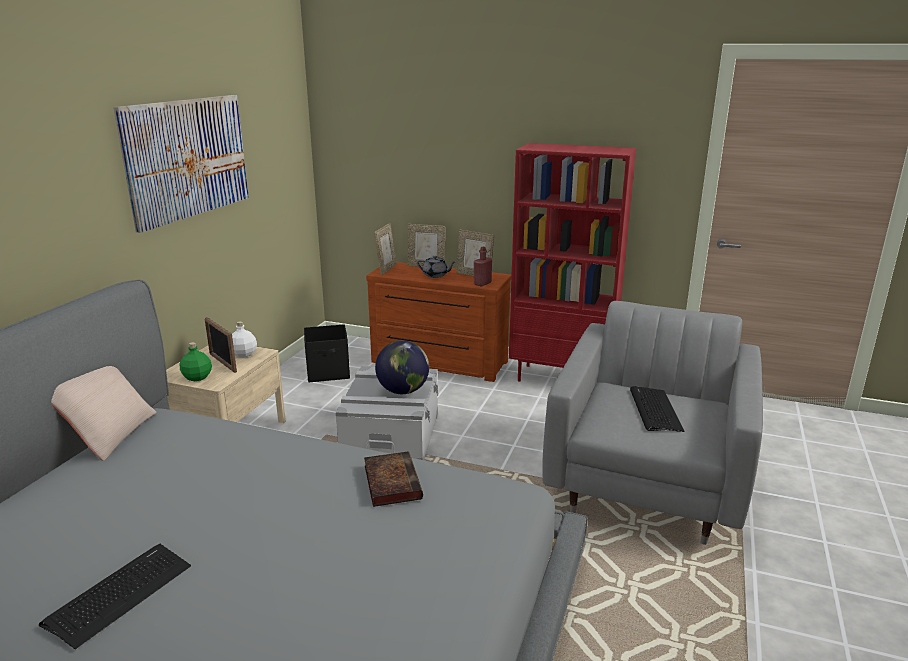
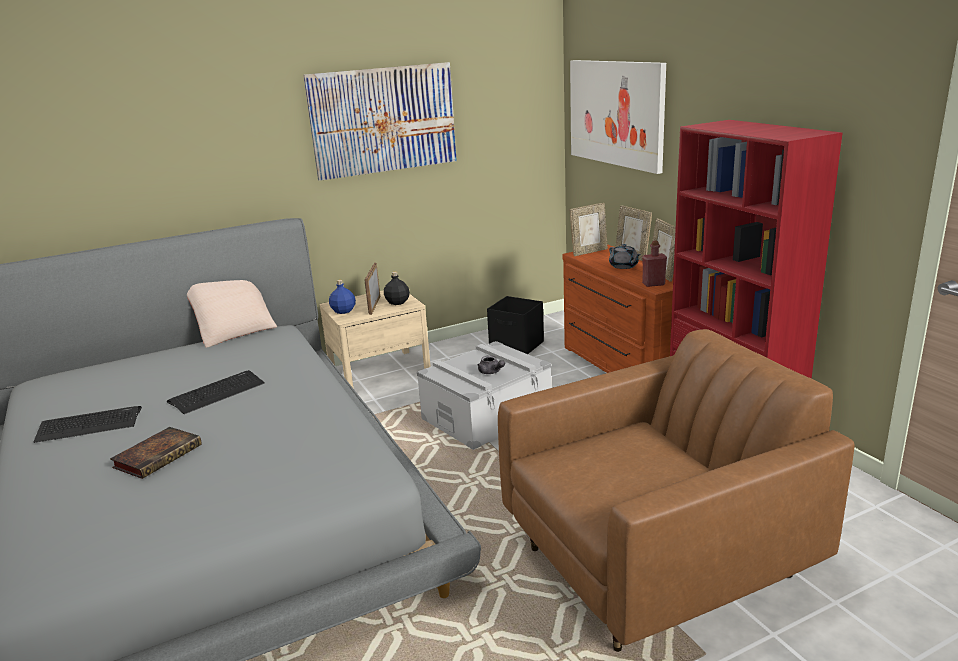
camera: 45 degrees right, 0 degrees up
green bottle [180,342,212,381] -> blue bottle [329,280,356,314]
white bottle [232,321,257,358] -> black bottle [384,272,410,305]
book [364,451,423,507] -> book moved to [110,427,202,479]
globe [375,340,429,394] -> grey teapot [477,355,505,374]
grey armchair [542,301,763,545] -> brown armchair [498,329,855,652]
keyboard [630,386,684,432] -> keyboard moved to [167,370,265,414]
none -> picture [570,60,666,174]

